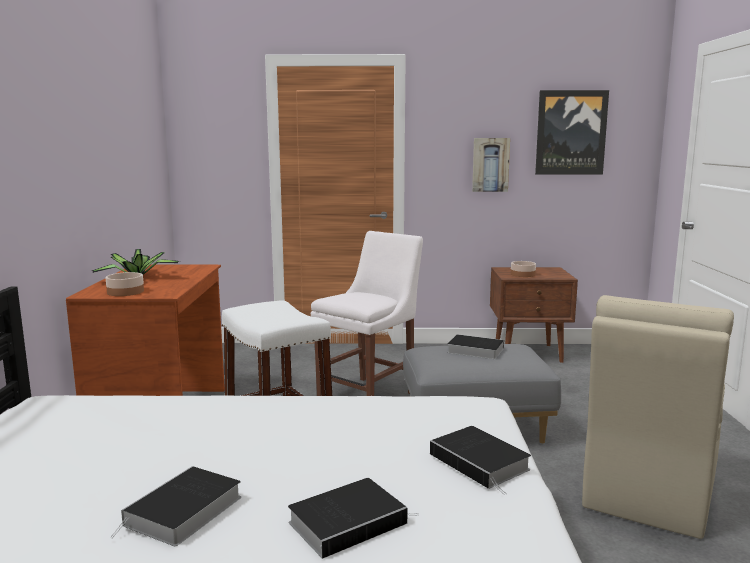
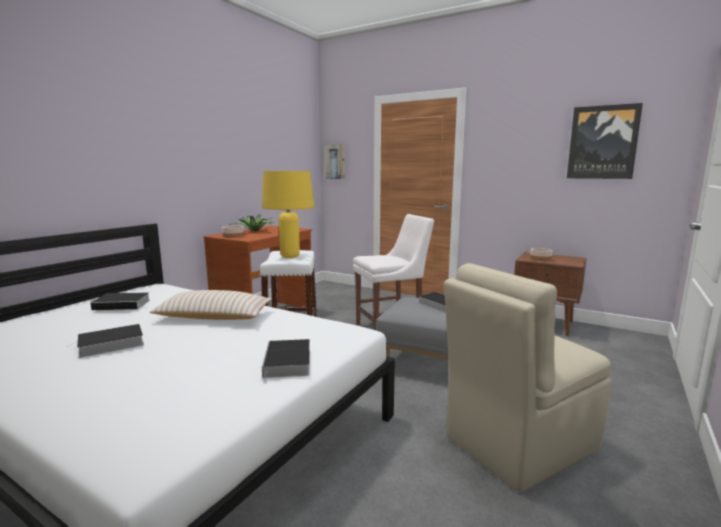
camera: 30 degrees right, 0 degrees up
book [288,478,418,559] -> book moved to [91,292,150,310]
picture [472,138,510,192] -> picture moved to [325,145,345,179]
none -> beige pillow [150,290,272,320]
none -> yellow table lamp [262,171,314,258]

